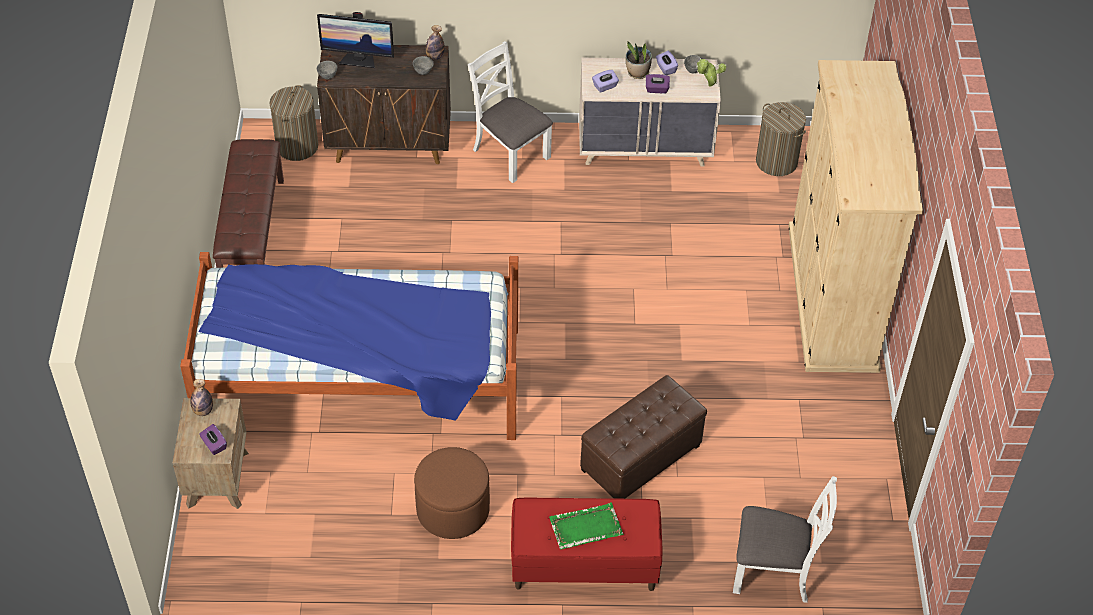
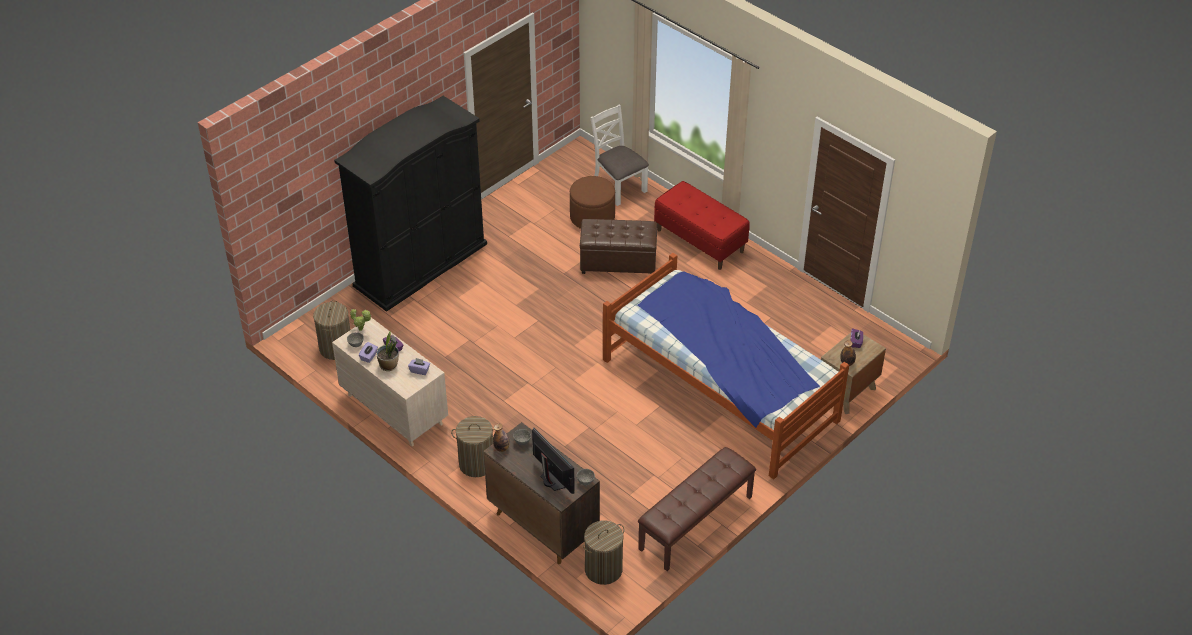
camera: 135 degrees left, 5 degrees down
brown ottoman [414,447,490,539] -> brown ottoman moved to [570,176,615,229]
white chair [468,41,553,183] -> laundry basket [451,416,494,477]
green tray [549,502,623,550] -> none
beige wardrobe [788,60,923,373] -> black wardrobe [334,96,487,312]

